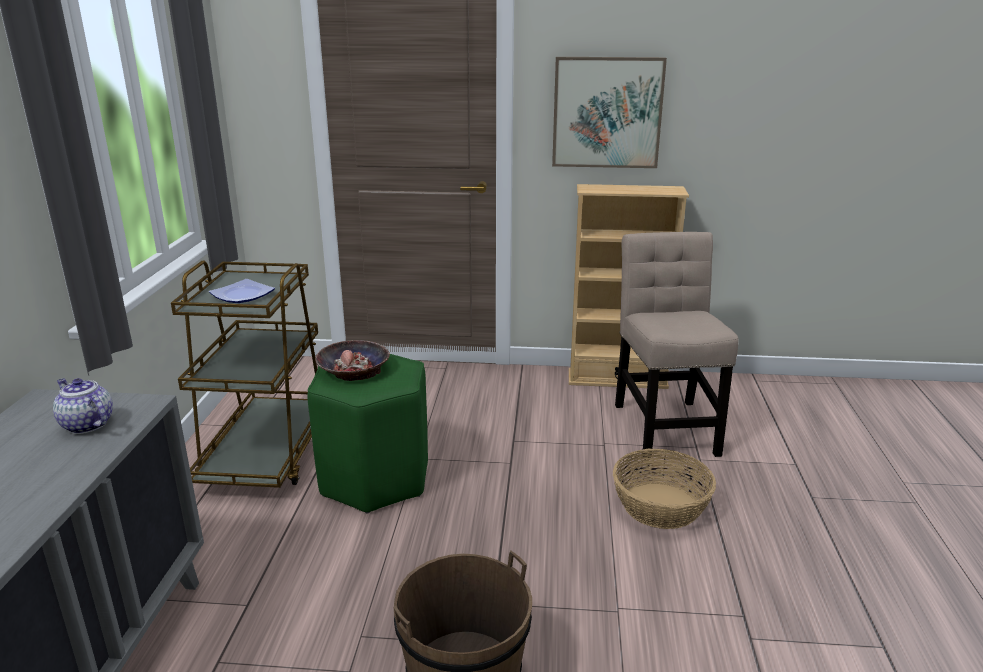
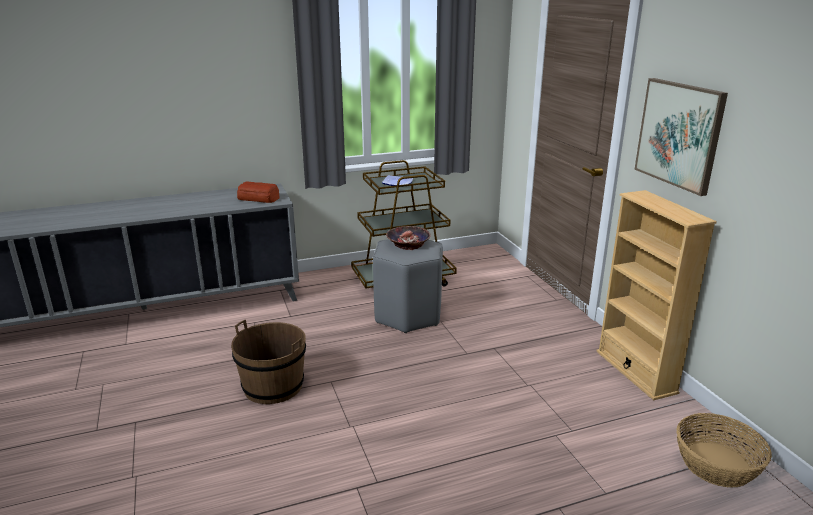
camera: 65 degrees right, 0 degrees up
teapot [53,378,113,434] -> bread [237,181,279,203]
green stool [307,354,428,514] -> grey stool [373,239,443,333]
basket [613,449,716,529] -> basket moved to [676,413,772,488]
beige chair [615,232,739,460] -> none

